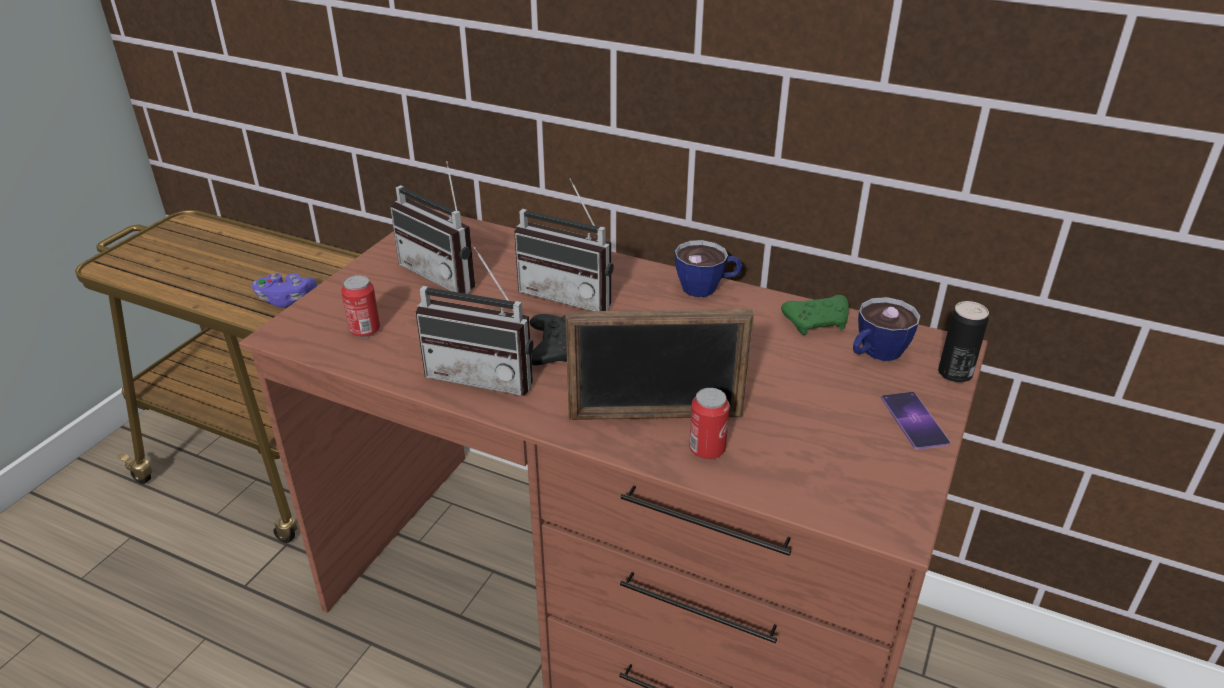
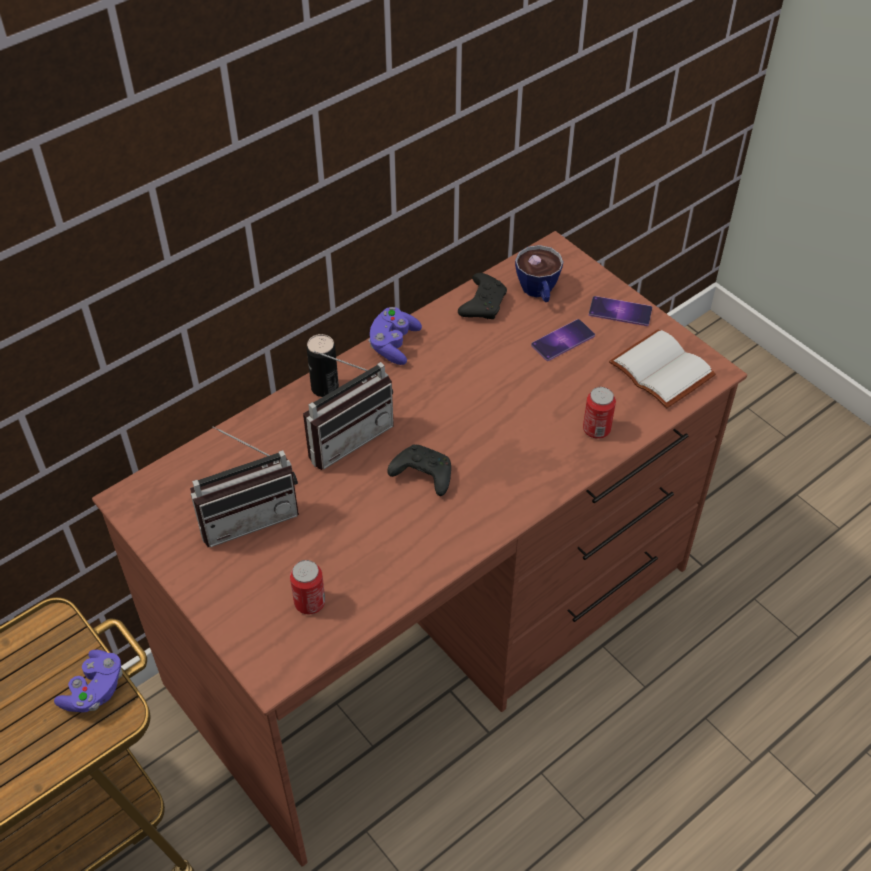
camera: 65 degrees left, 15 degrees up
radio [416,247,533,396] -> none
picture frame [565,309,754,420] -> none
cup [675,240,743,297] -> purple game controller [368,307,422,365]
green game controller [781,295,849,335] -> black game controller [458,273,507,319]
can [938,301,989,383] -> can moved to [307,334,339,397]
none -> phone [531,319,595,361]
none -> white book [609,330,716,408]

